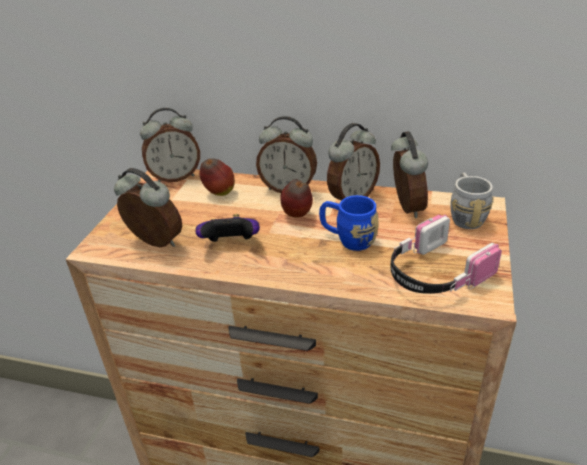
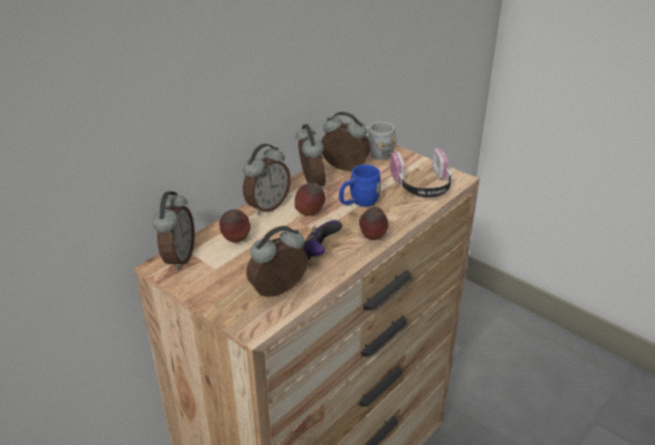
camera: 65 degrees left, 0 degrees up
none -> apple [359,207,388,240]

